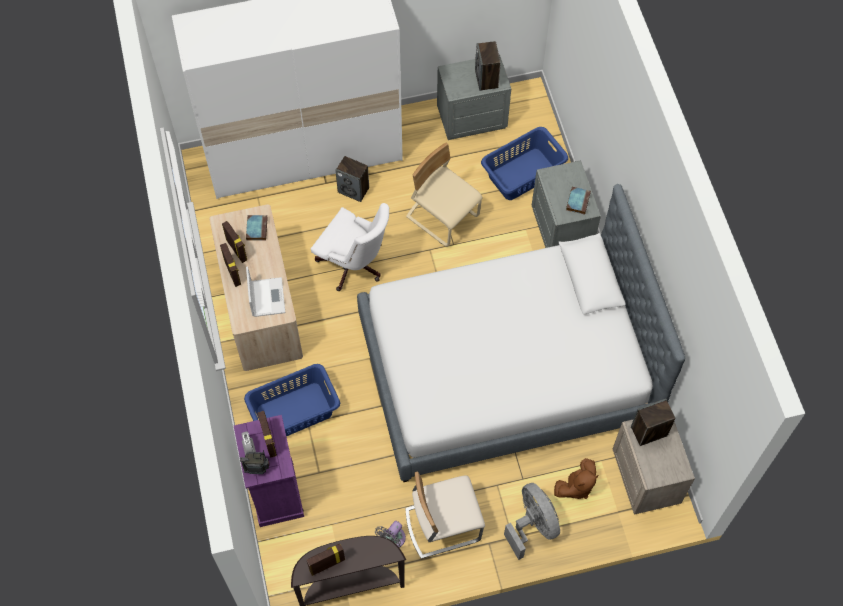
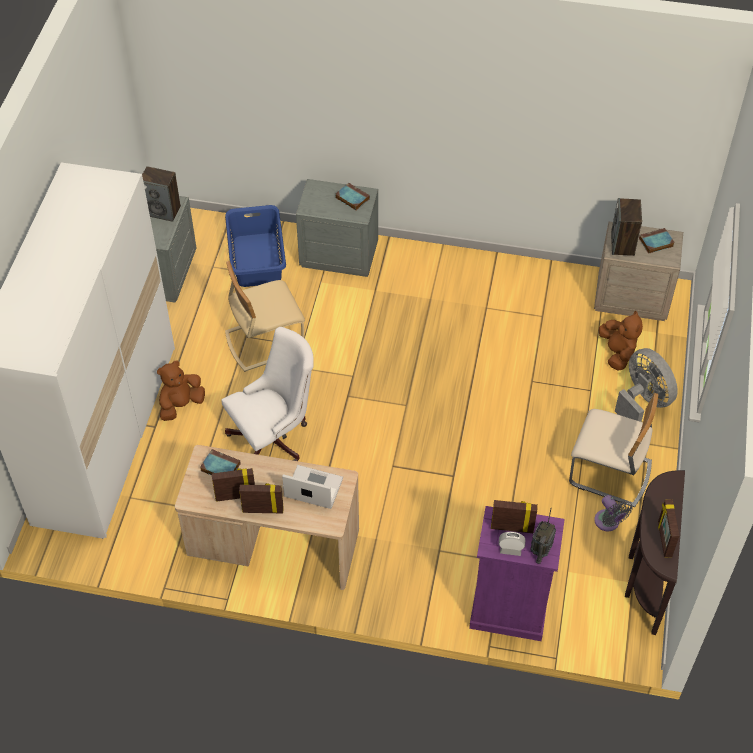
camera: 65 degrees left, 10 degrees down
blue laundry basket [244,364,340,436] -> none
speaker [335,156,369,202] -> brown plush toy [157,361,205,421]
bed [357,184,685,482] -> none
beige chair [405,472,485,559] -> beige chair turned 75 degrees counterclockwise [569,393,658,507]
grey fan [504,483,560,560] -> grey fan turned 60 degrees clockwise [615,348,678,422]
none -> book [639,228,675,254]

